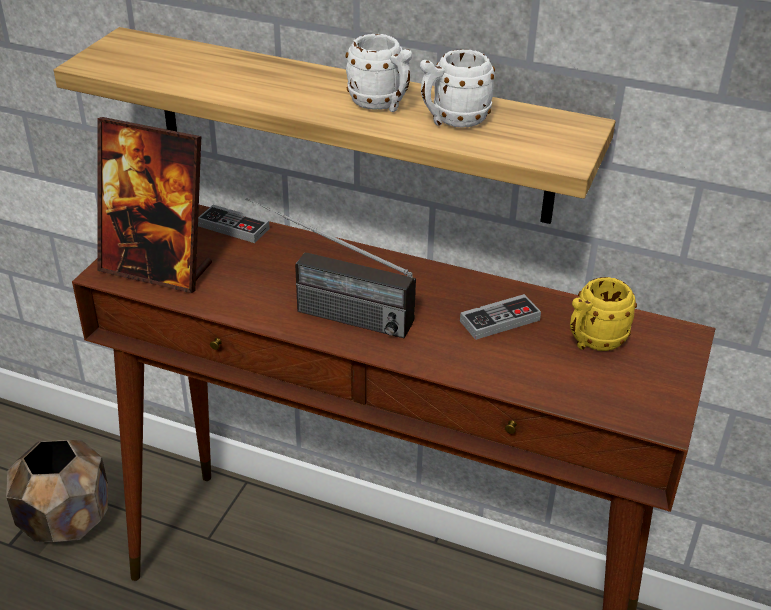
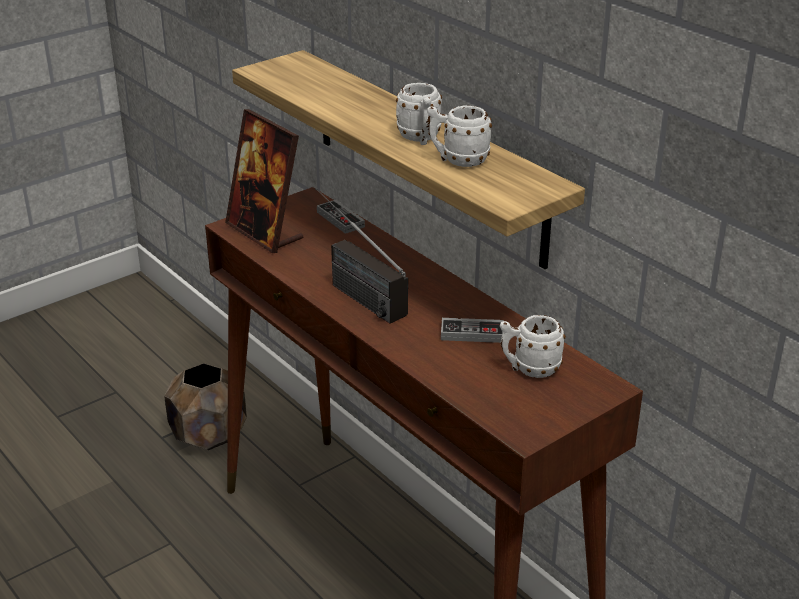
camera: 30 degrees right, 5 degrees down
yellow mug [570,277,637,351] -> white mug [500,315,566,378]

